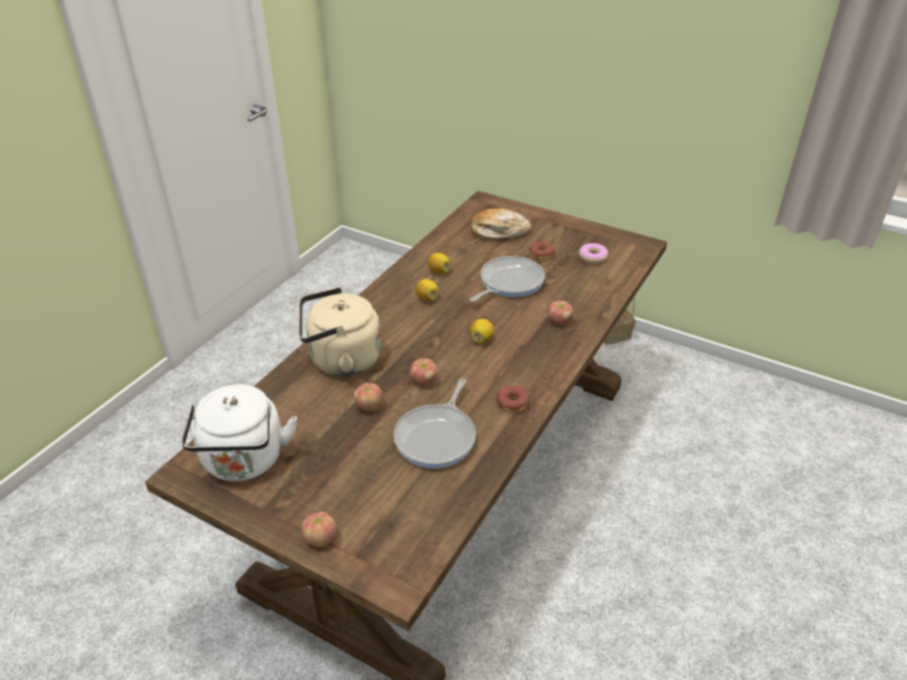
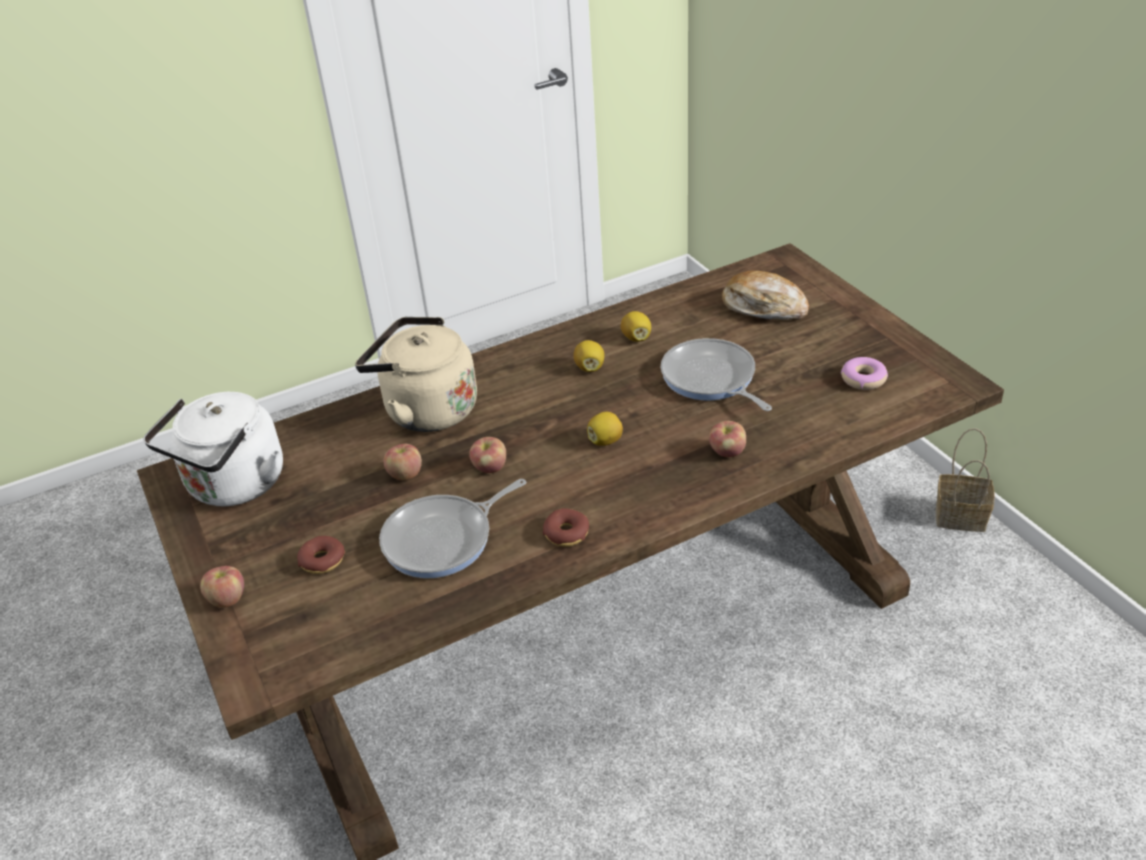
camera: 35 degrees right, 0 degrees up
frying pan [470,256,545,302] -> frying pan turned 105 degrees counterclockwise [660,338,772,411]
donut [529,241,555,259] -> donut moved to [297,536,345,574]

